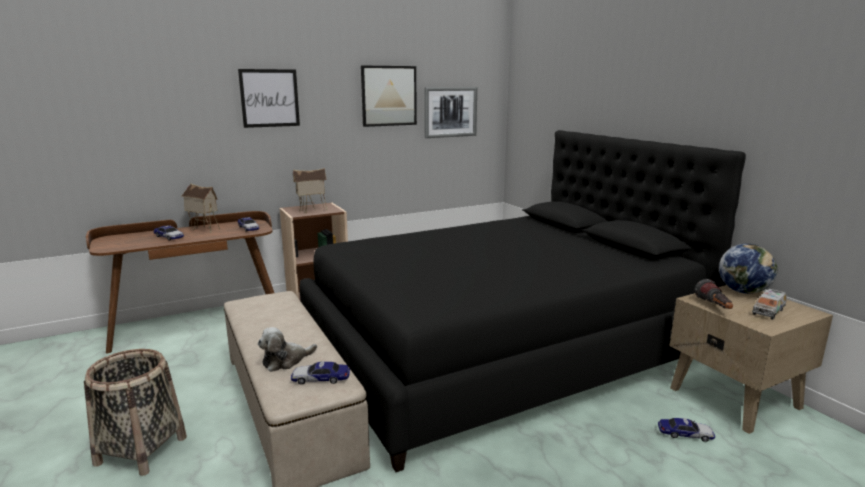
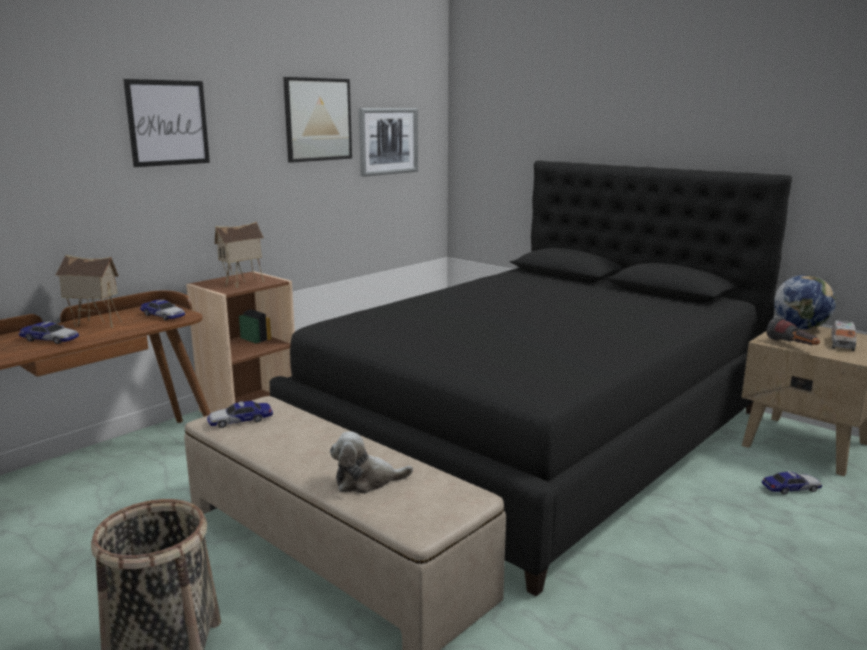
camera: 20 degrees left, 0 degrees up
plush toy [258,327,317,372] -> plush toy turned 45 degrees clockwise [330,431,413,494]
toy car [291,361,350,384] -> toy car moved to [207,401,273,428]

